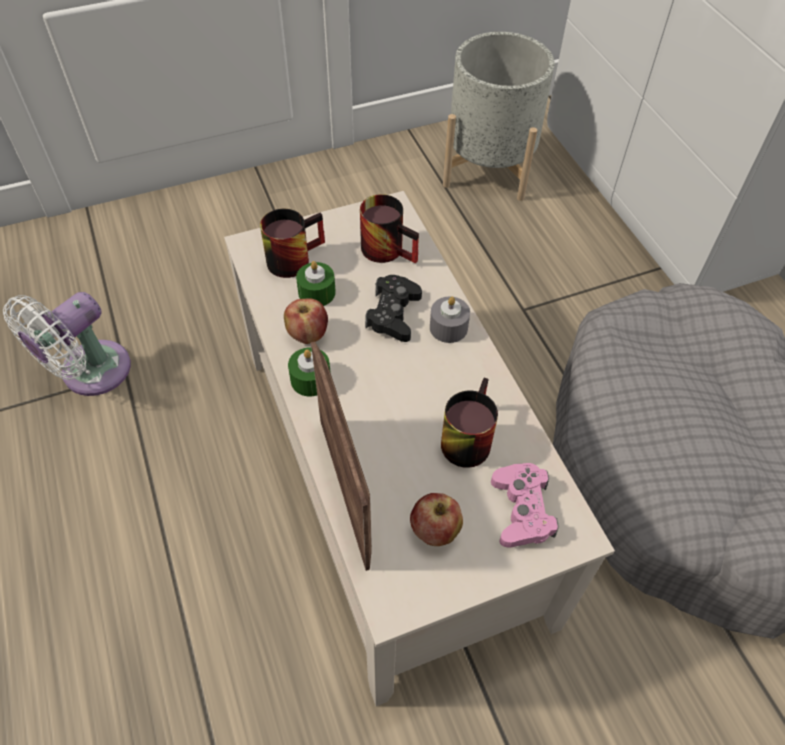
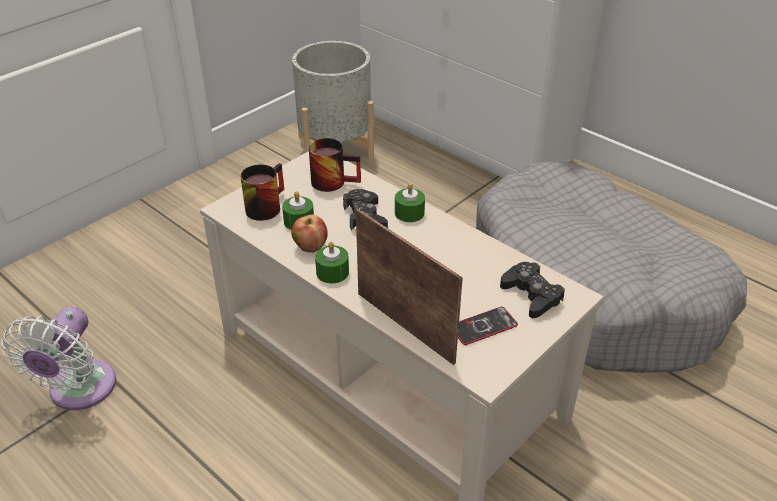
camera: 25 degrees left, 15 degrees down
apple [410,493,463,546] -> phone [458,307,518,345]
grey candle [430,297,470,343] -> green candle [395,183,425,222]
mug [441,378,498,468] -> none
pink game controller [491,463,559,548] -> black game controller [500,262,565,318]

